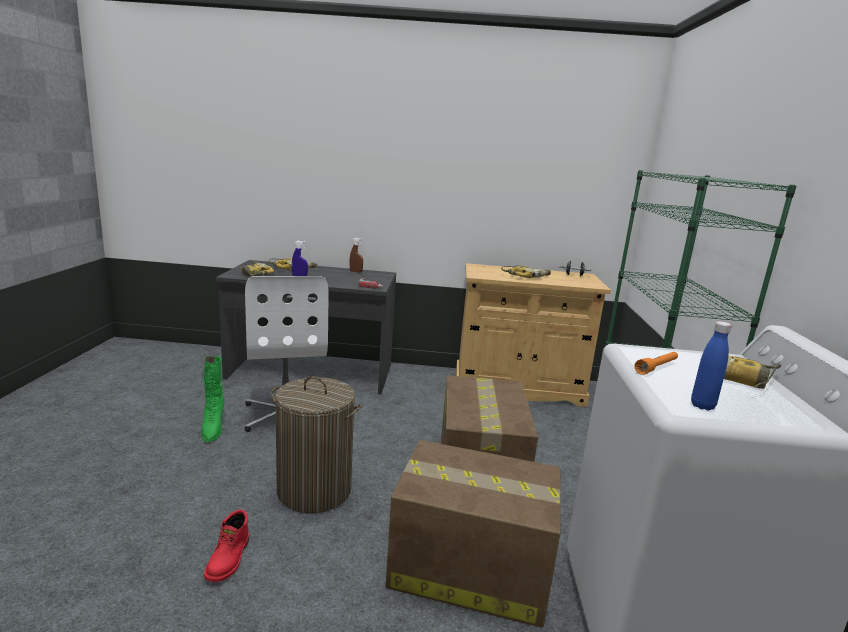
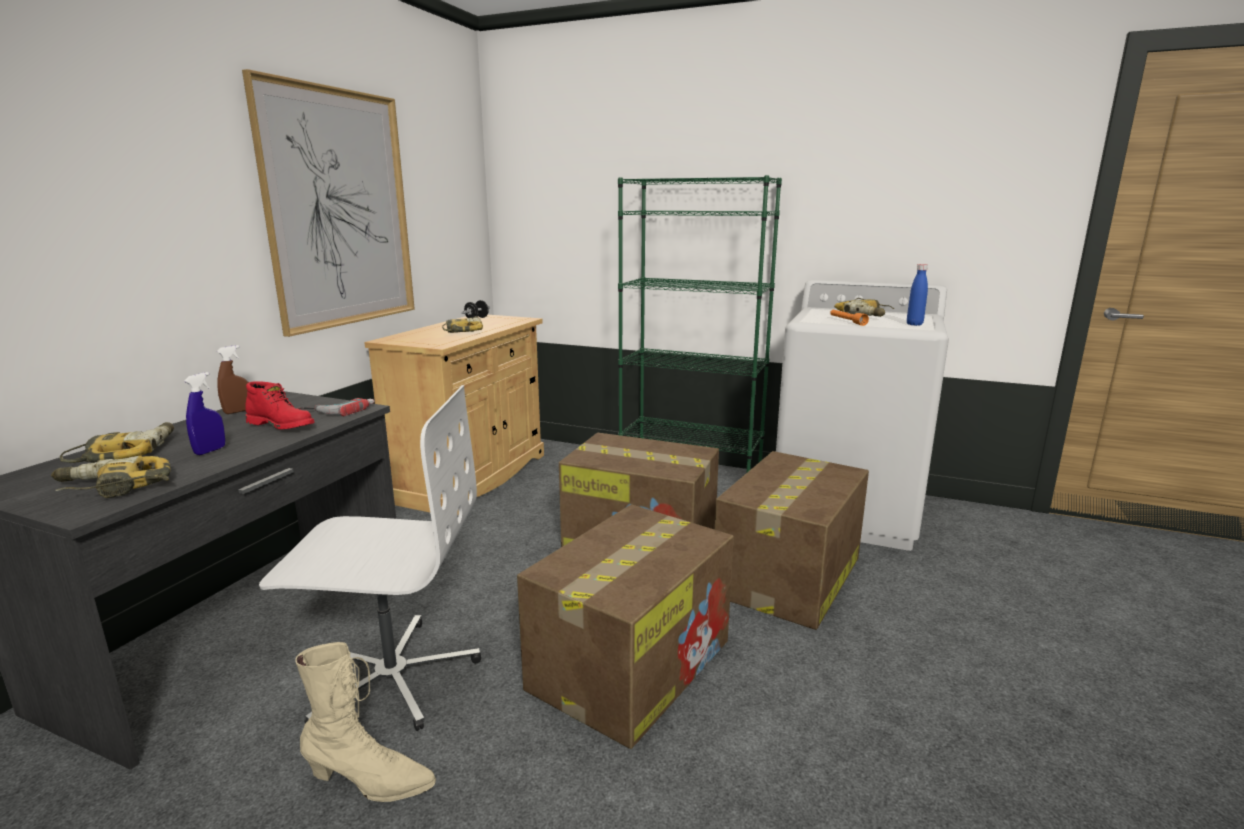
camera: 70 degrees left, 0 degrees up
green boot [201,356,225,442] -> beige boot [296,642,436,802]
red boot [204,510,249,582] -> red boot moved to [245,381,314,429]
laundry basket [271,376,363,513] -> cardboard box [517,504,734,749]
none -> picture [242,69,415,337]

